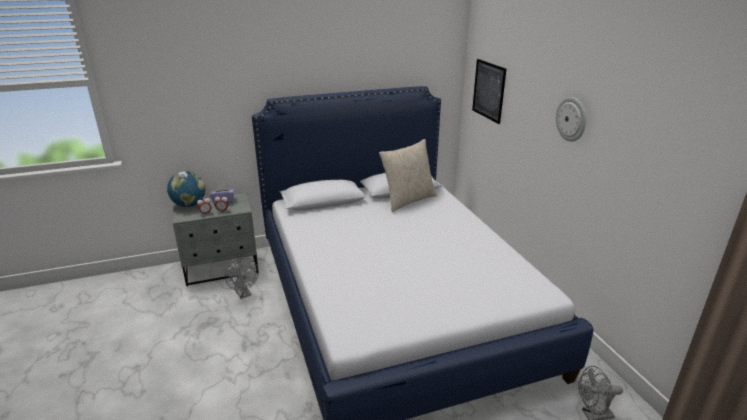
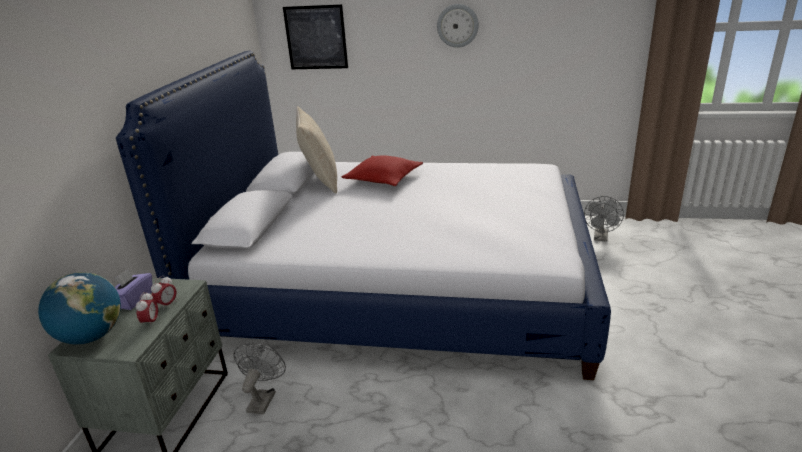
camera: 60 degrees left, 0 degrees up
grey fan [225,258,259,299] -> grey fan turned 75 degrees counterclockwise [233,343,286,414]
none -> red pillow [341,155,423,186]

